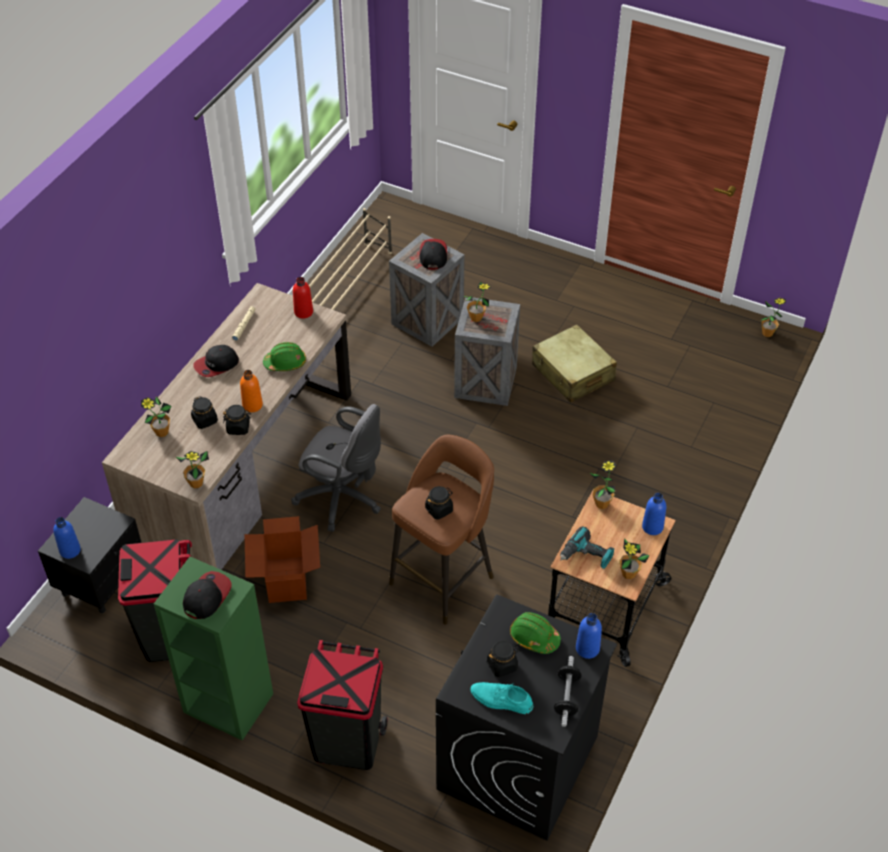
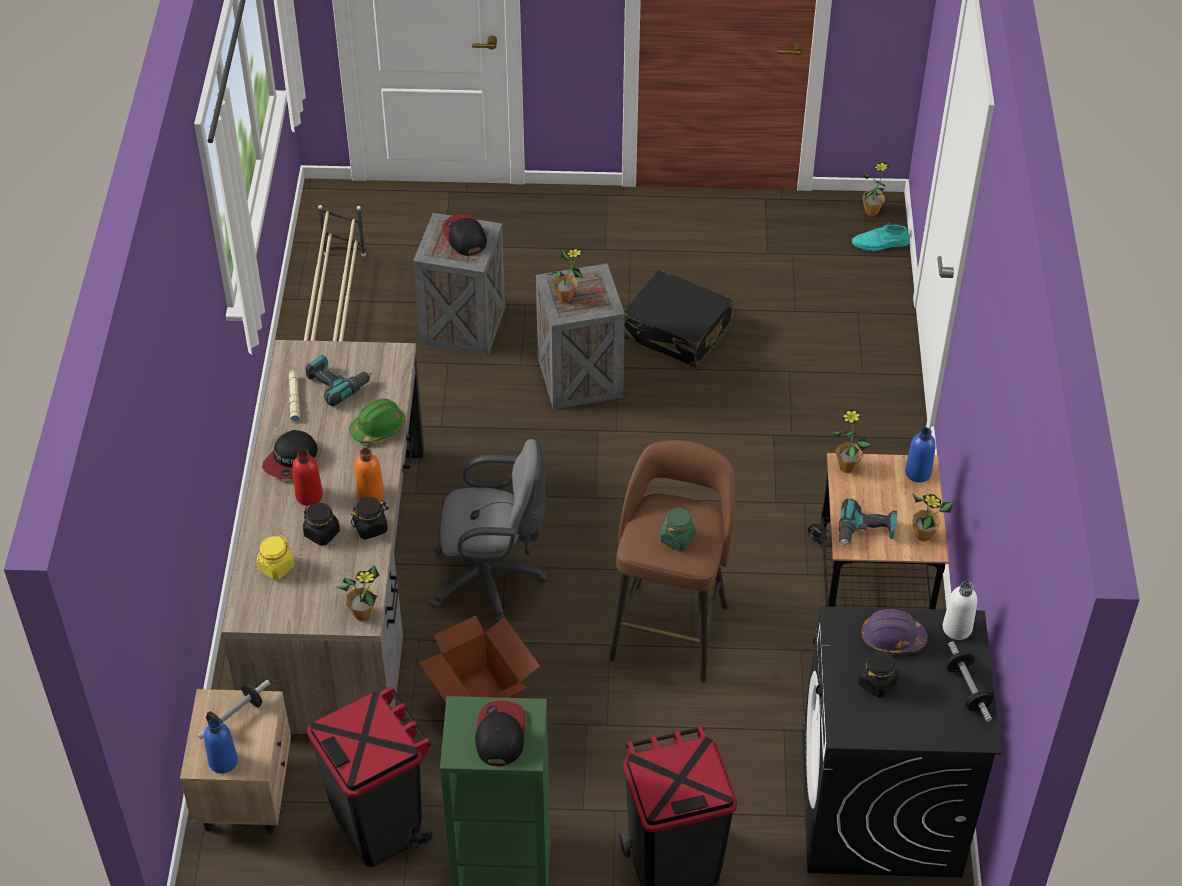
camera: 25 degrees left, 0 degrees up
black nightstand [38,497,141,614] -> beige nightstand [180,689,291,833]
potted plant [141,396,171,437] -> yellow jar [257,535,294,580]
red bottle [293,277,313,319] -> red bottle moved to [292,449,323,506]
black jar [425,486,453,520] -> green jar [660,507,696,551]
turquoise shoe [471,682,533,714] -> turquoise shoe moved to [852,224,910,251]
green hard hat [510,612,561,654] -> purple hard hat [862,609,928,654]
beige suitcase [532,324,617,403] -> black suitcase [624,270,733,368]
blue bottle [576,613,602,659] -> white bottle [943,581,977,640]
none -> dumbbell [197,680,270,740]
none -> power drill [305,355,372,406]

